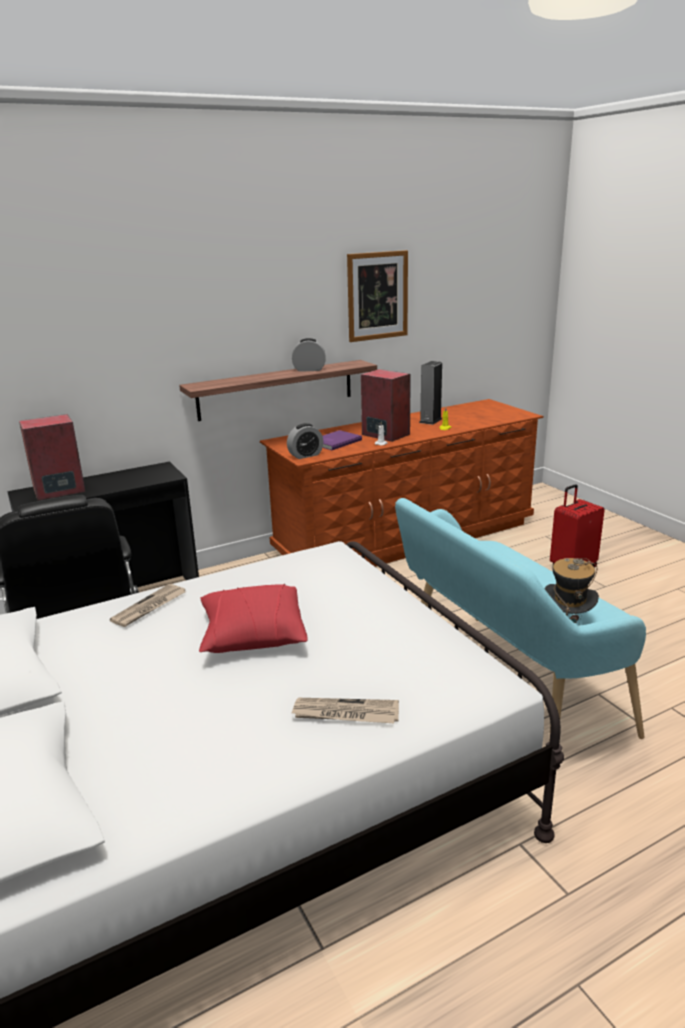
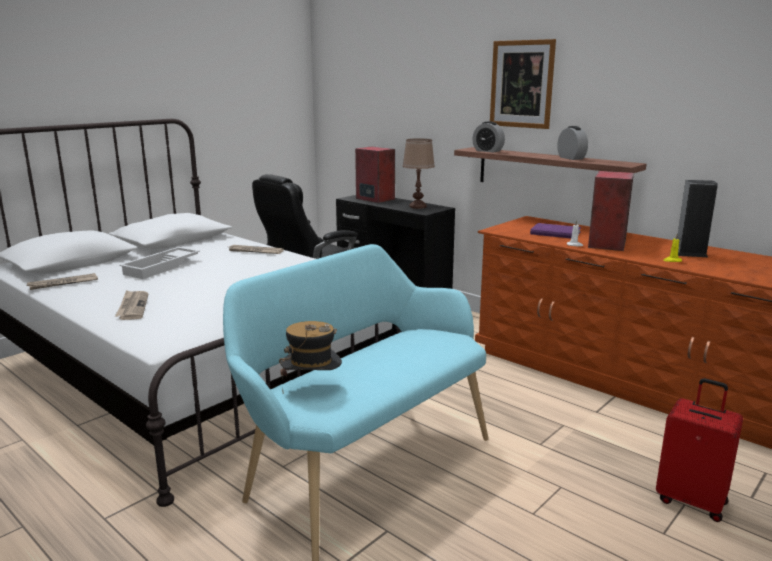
camera: 70 degrees right, 5 degrees down
red pillow [199,584,308,653] -> none
alarm clock [287,423,323,459] -> alarm clock moved to [473,121,505,153]
picture [347,250,408,342] -> picture moved to [490,39,556,129]
none -> newspaper [26,273,98,290]
none -> white tray [119,247,200,279]
none -> brown table lamp [402,138,435,209]

